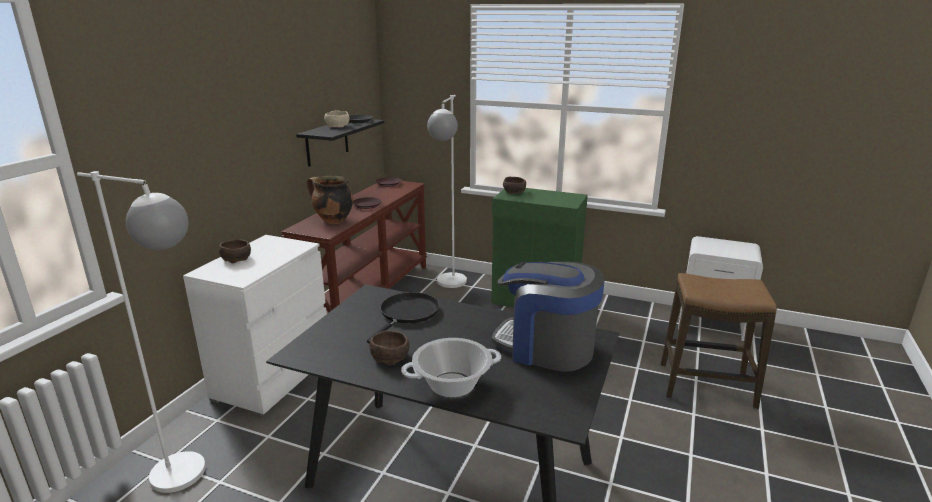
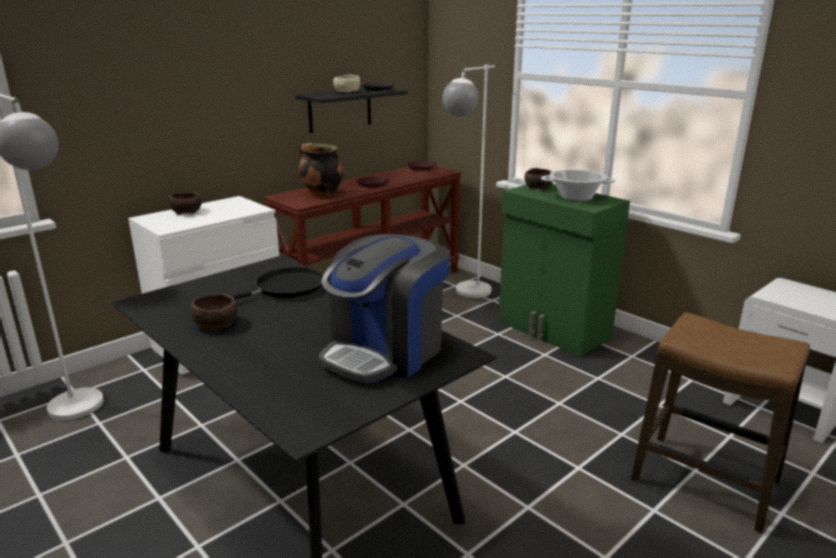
camera: 25 degrees right, 0 degrees up
cooking pot [401,338,501,397] -> cooking pot moved to [541,169,615,201]
coffee machine [492,262,605,372] -> coffee machine turned 105 degrees counterclockwise [318,234,450,383]

